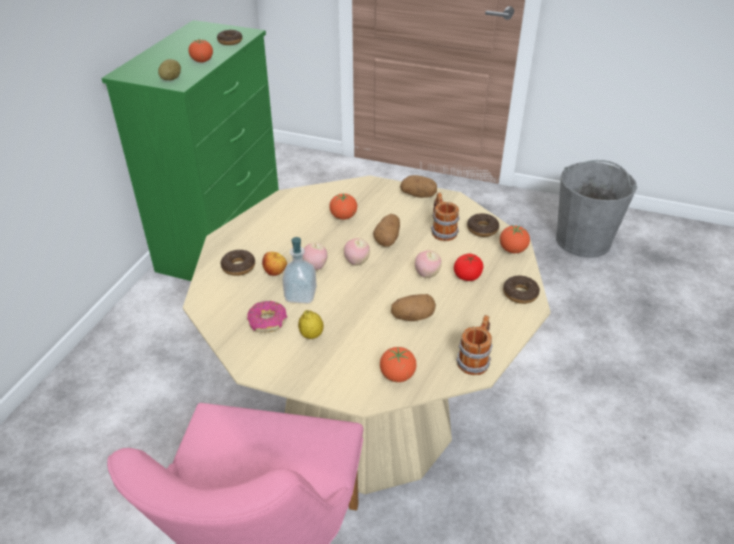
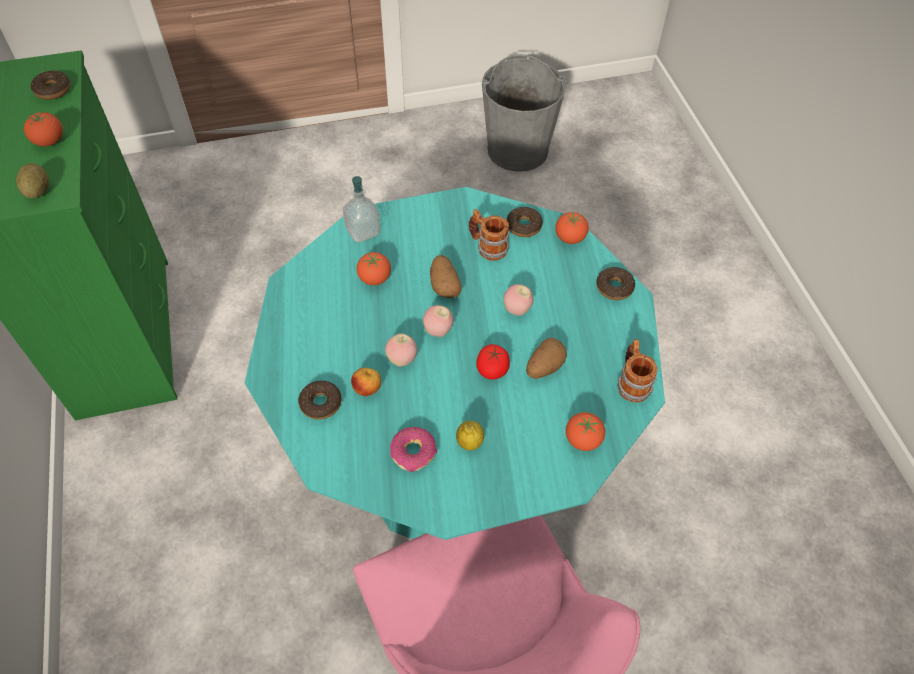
camera: 35 degrees left, 15 degrees up
beige dining table [183,176,551,494] -> turquoise dining table [245,187,665,540]
soap dispenser [282,237,317,304] -> soap dispenser moved to [343,176,380,242]
potato [400,175,437,198] -> none
tomato [454,254,483,281] -> tomato moved to [476,344,510,380]

